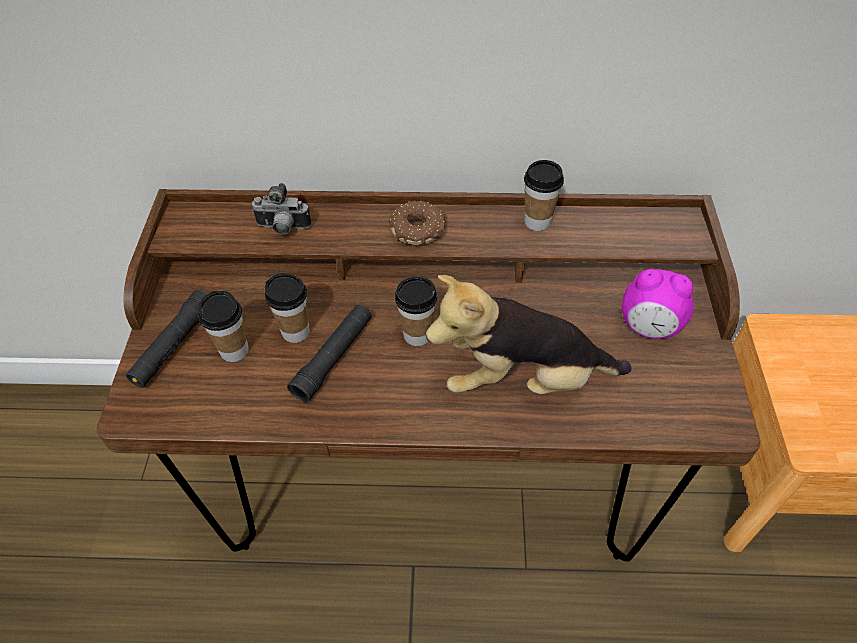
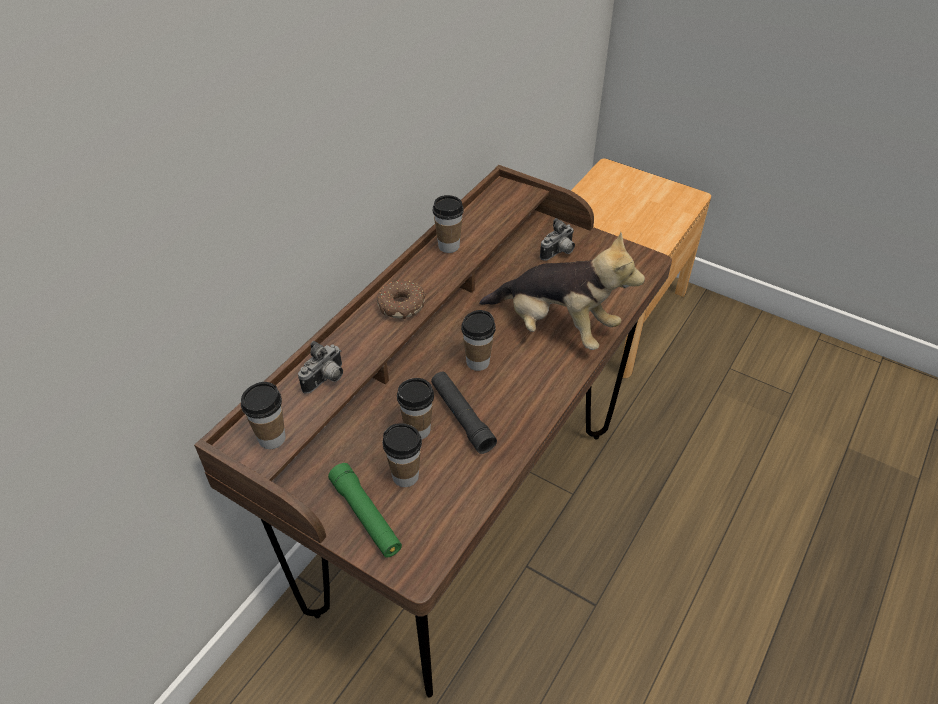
camera: 60 degrees left, 5 degrees down
black flashlight [126,290,207,387] -> green flashlight [328,463,402,558]
plush toy [426,275,632,394] -> plush toy turned 90 degrees counterclockwise [479,232,645,350]
alarm clock [622,269,694,339] -> camera [540,218,575,261]
none -> cup [241,382,286,449]

